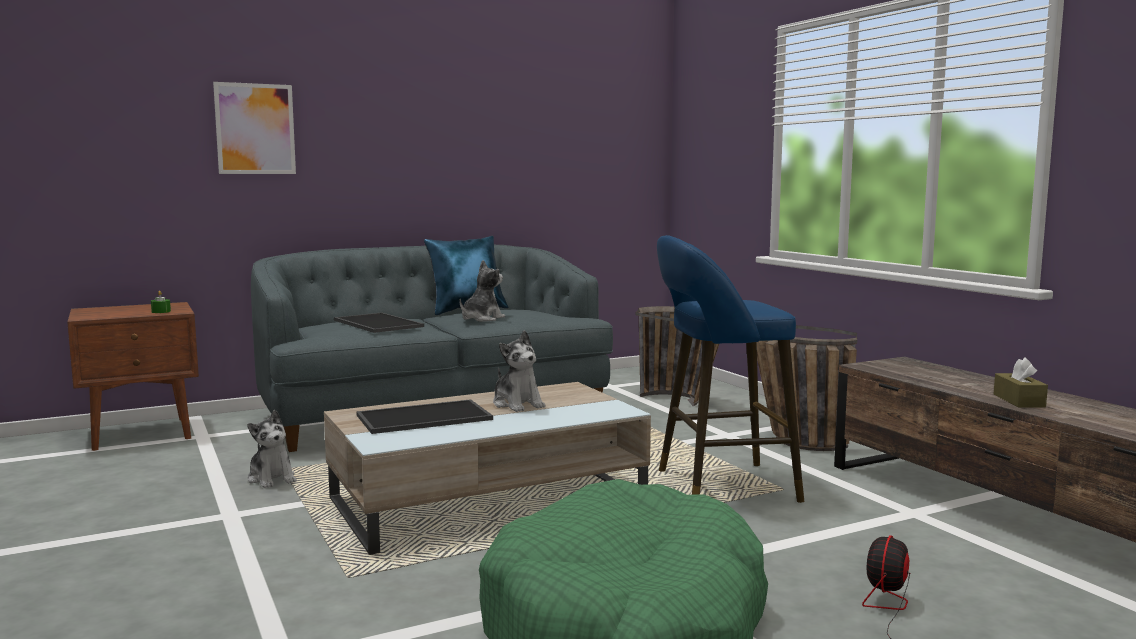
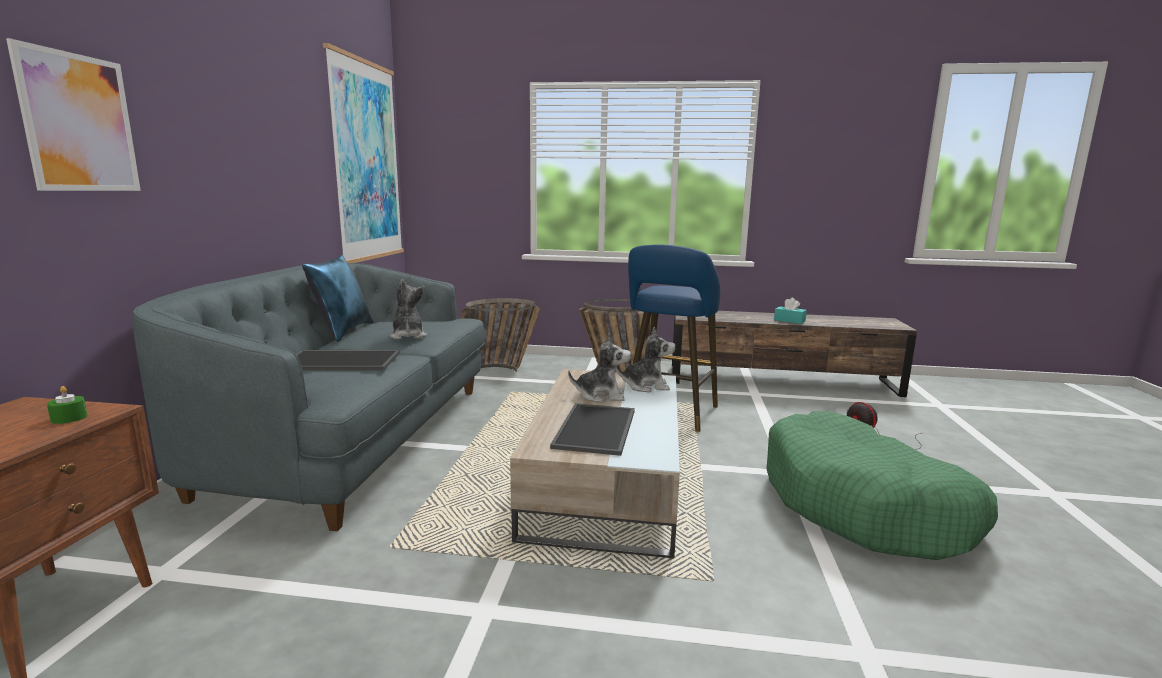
camera: 55 degrees left, 5 degrees up
plush toy [247,410,296,488] -> plush toy moved to [616,326,676,392]
brown tissue box [994,357,1048,407] -> turquoise tissue box [774,298,807,324]
none -> picture [323,43,404,263]

